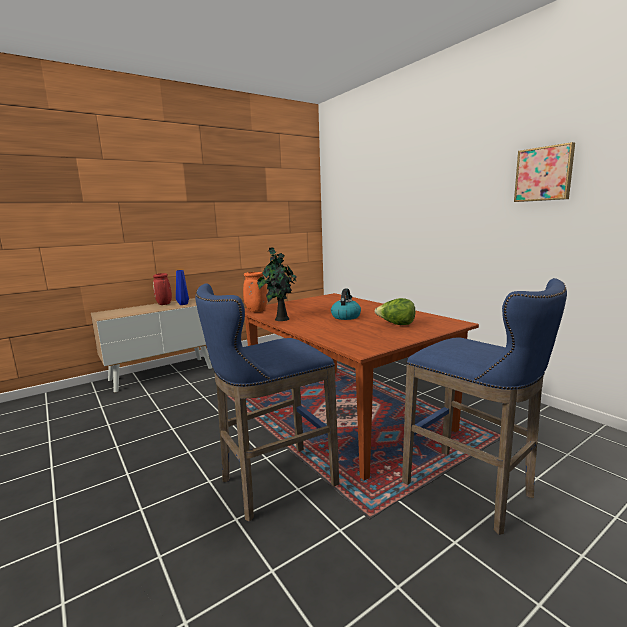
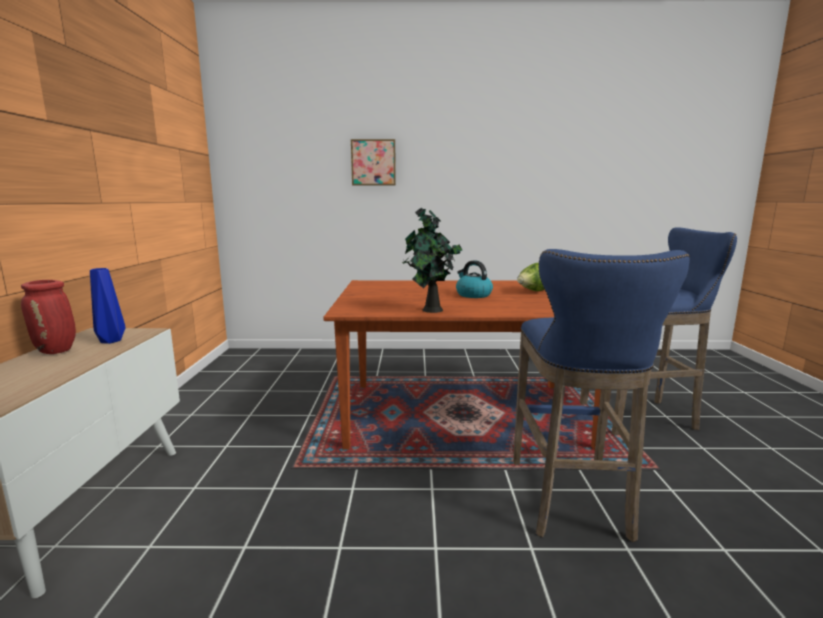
camera: 55 degrees left, 0 degrees up
orange vase [243,272,267,312] -> none
picture [514,142,575,202] -> picture moved to [351,139,396,185]

